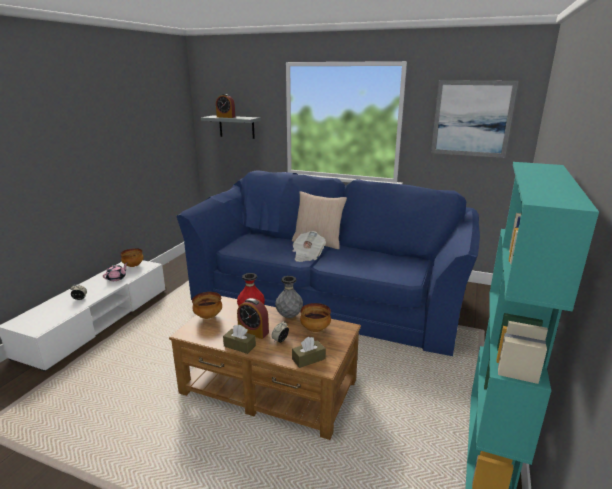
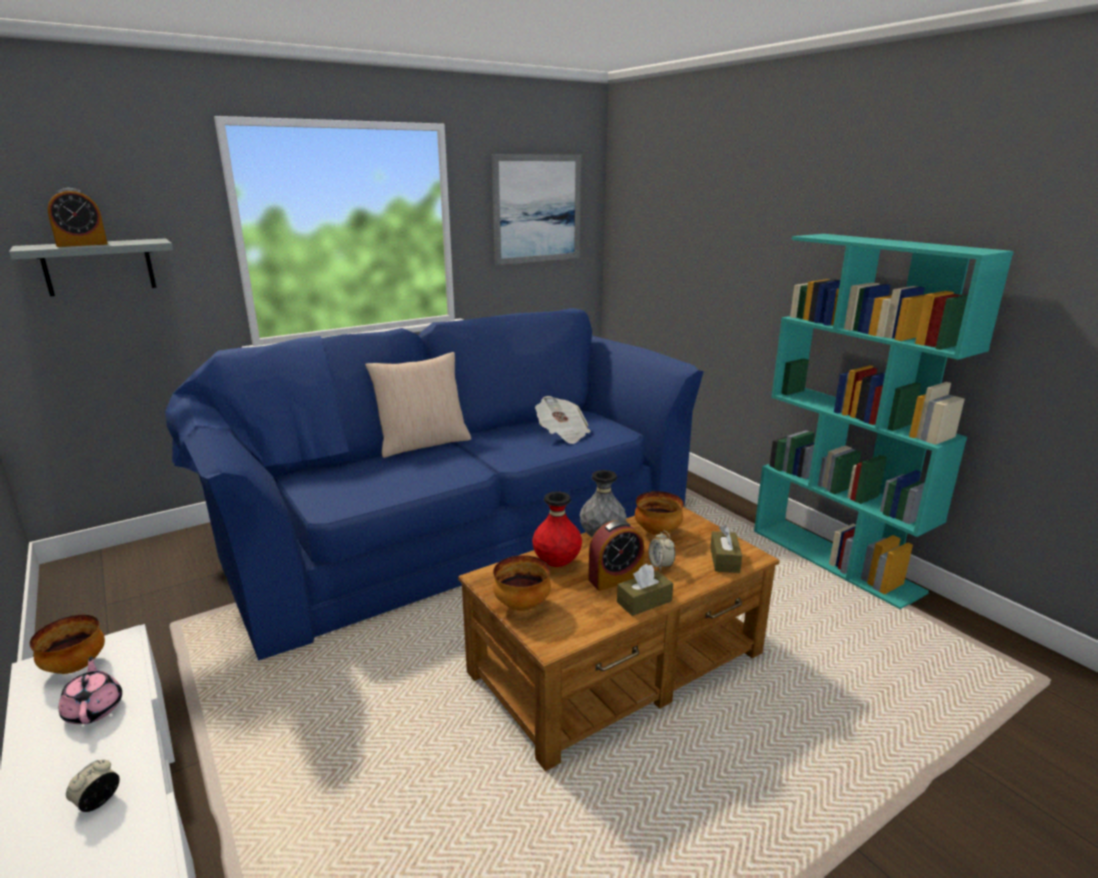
camera: 55 degrees left, 0 degrees up
newspaper [293,231,326,262] -> newspaper moved to [535,396,591,444]

